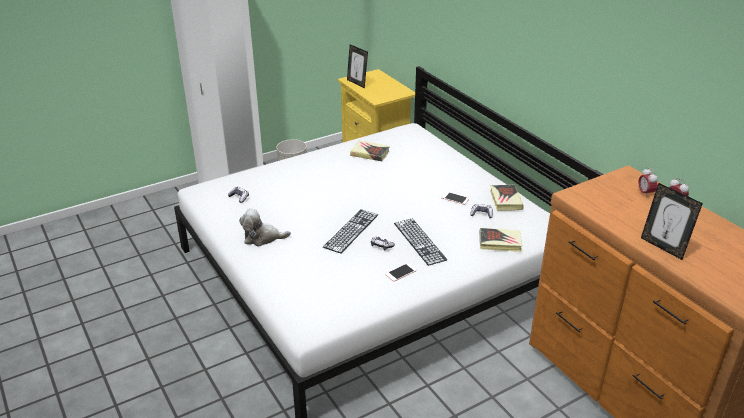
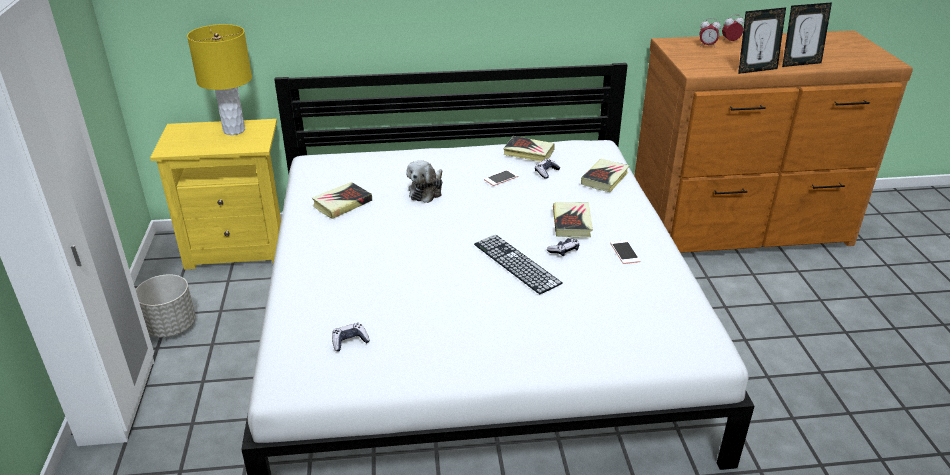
camera: 65 degrees left, 0 degrees up
plush toy [239,209,291,247] -> plush toy moved to [406,160,442,203]
picture frame [347,44,368,88] -> picture frame moved to [738,7,786,74]
keyboard [394,219,447,266] -> book [553,202,593,238]
none -> yellow table lamp [187,24,252,135]

